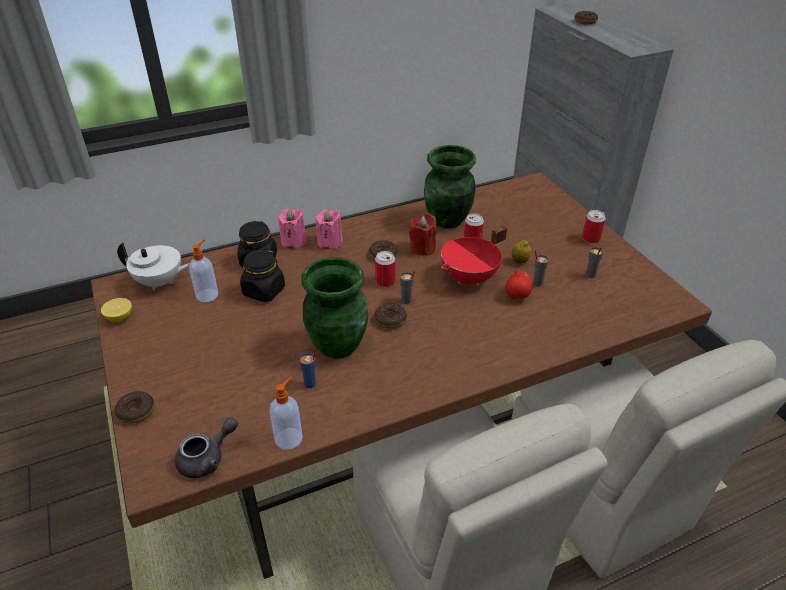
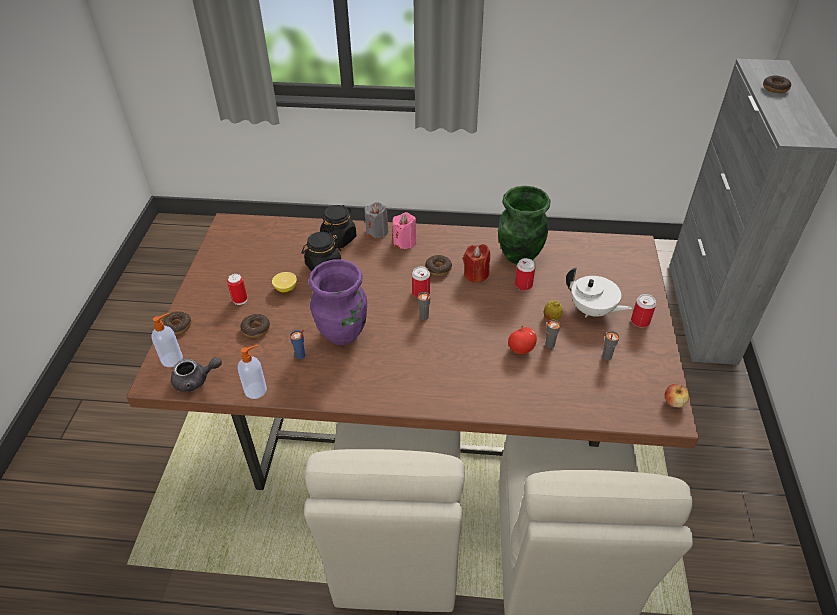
camera: 30 degrees right, 5 degrees up
lemon [101,298,132,322] -> lemon moved to [272,272,297,292]
white teapot [117,242,190,291] -> white teapot moved to [566,268,632,317]
soap dispenser [189,239,218,302] -> soap dispenser moved to [151,313,183,367]
pink candle [278,209,306,248] -> grey candle [364,202,388,238]
green vase [302,257,368,359] -> purple vase [309,260,367,345]
donut [374,303,407,329] -> donut moved to [240,314,270,338]
red cooking pot [441,225,507,285] -> none
none -> can [227,274,247,305]
none -> apple [665,384,689,407]

